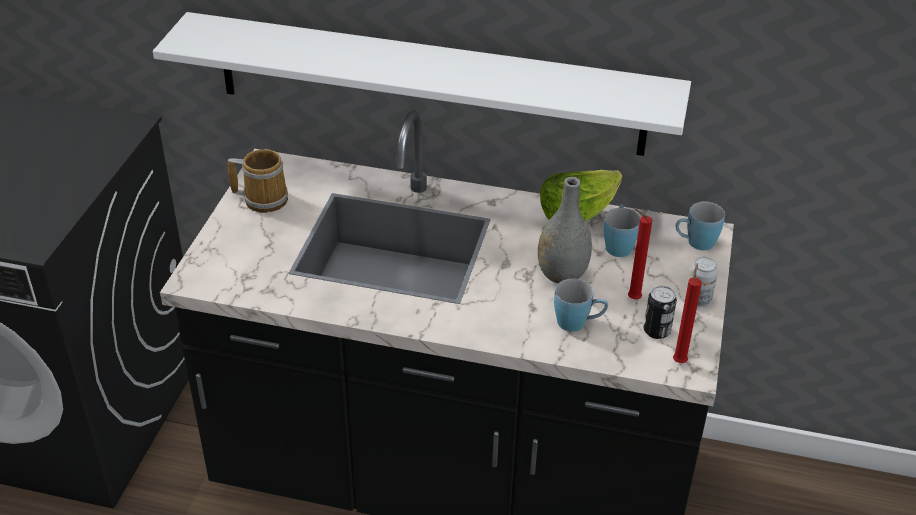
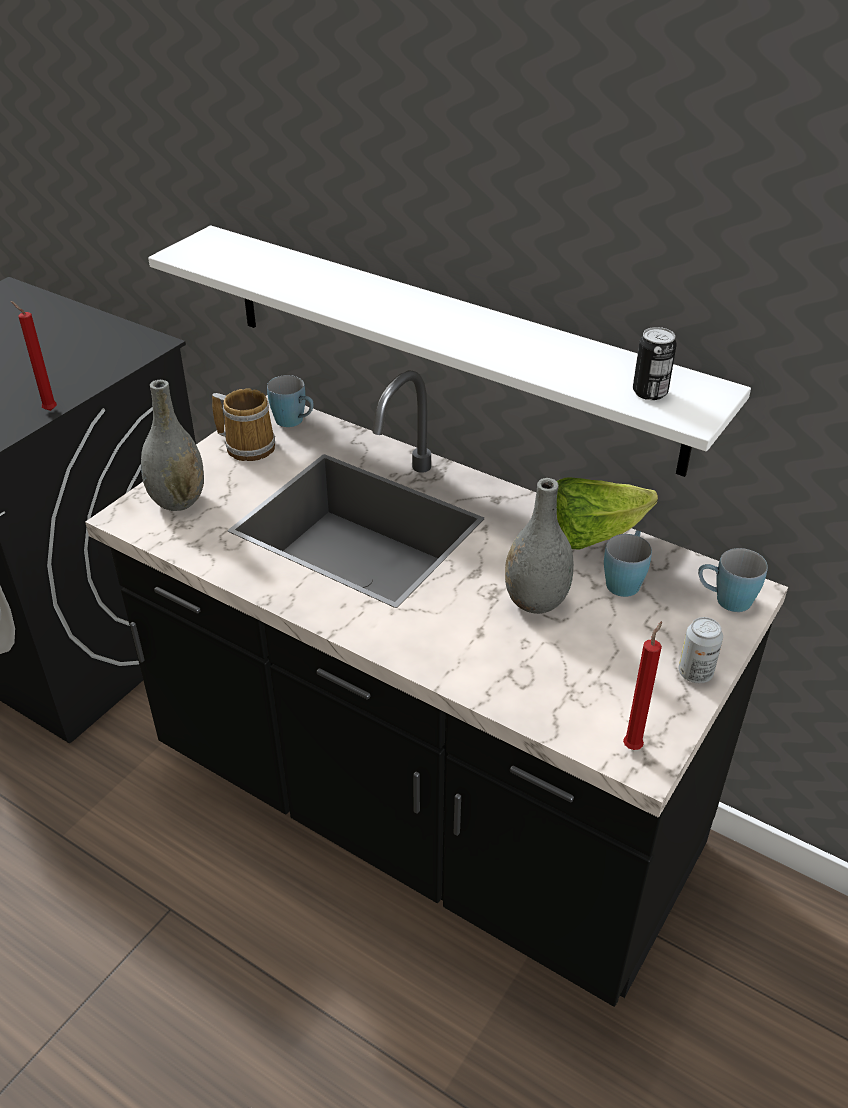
camera: 20 degrees right, 0 degrees up
blue mug [554,278,608,331] -> blue mug moved to [267,375,314,427]
red candle [628,209,652,299] -> red candle moved to [11,301,57,411]
can [644,286,677,339] -> can moved to [633,327,677,400]
none -> grey vase [141,380,204,511]

